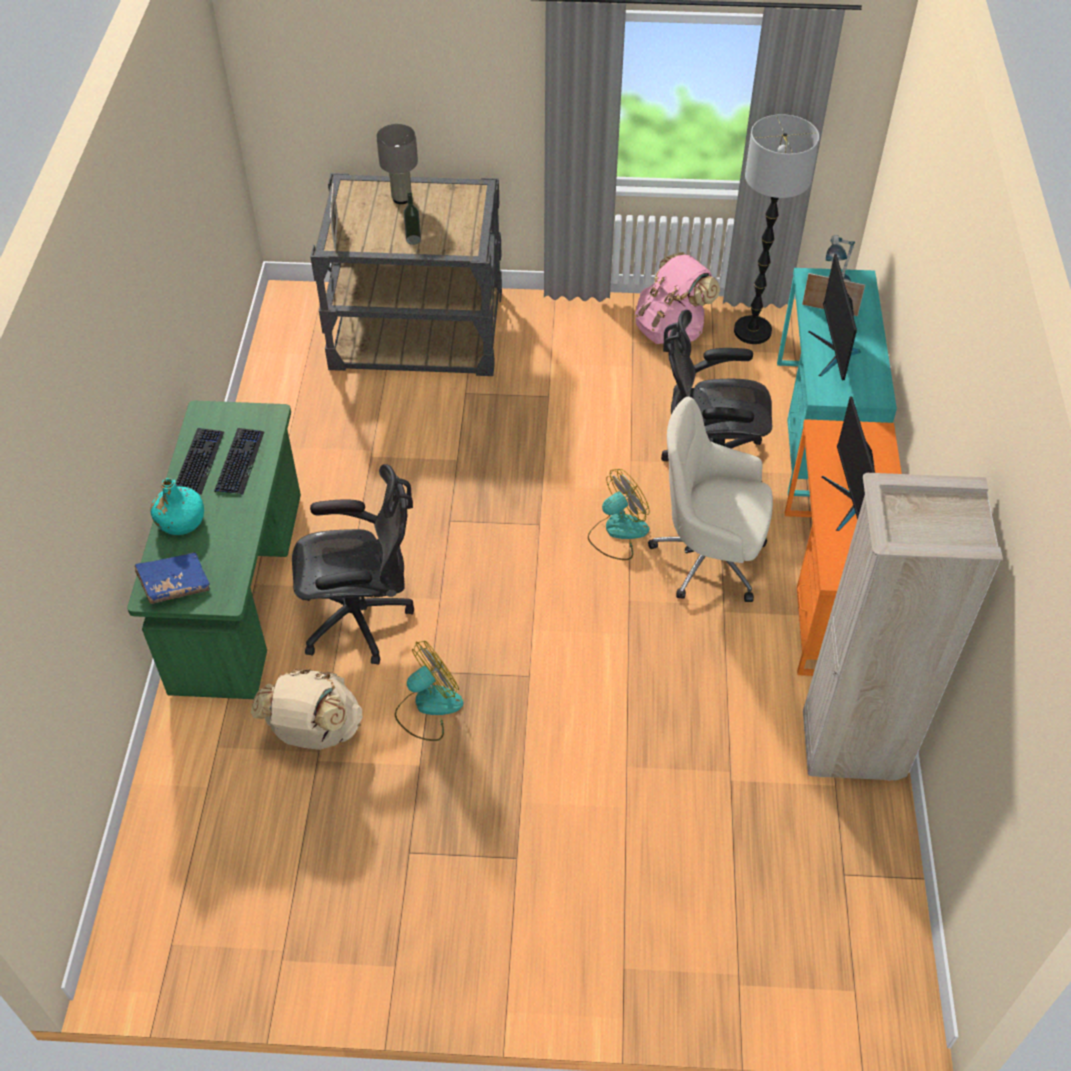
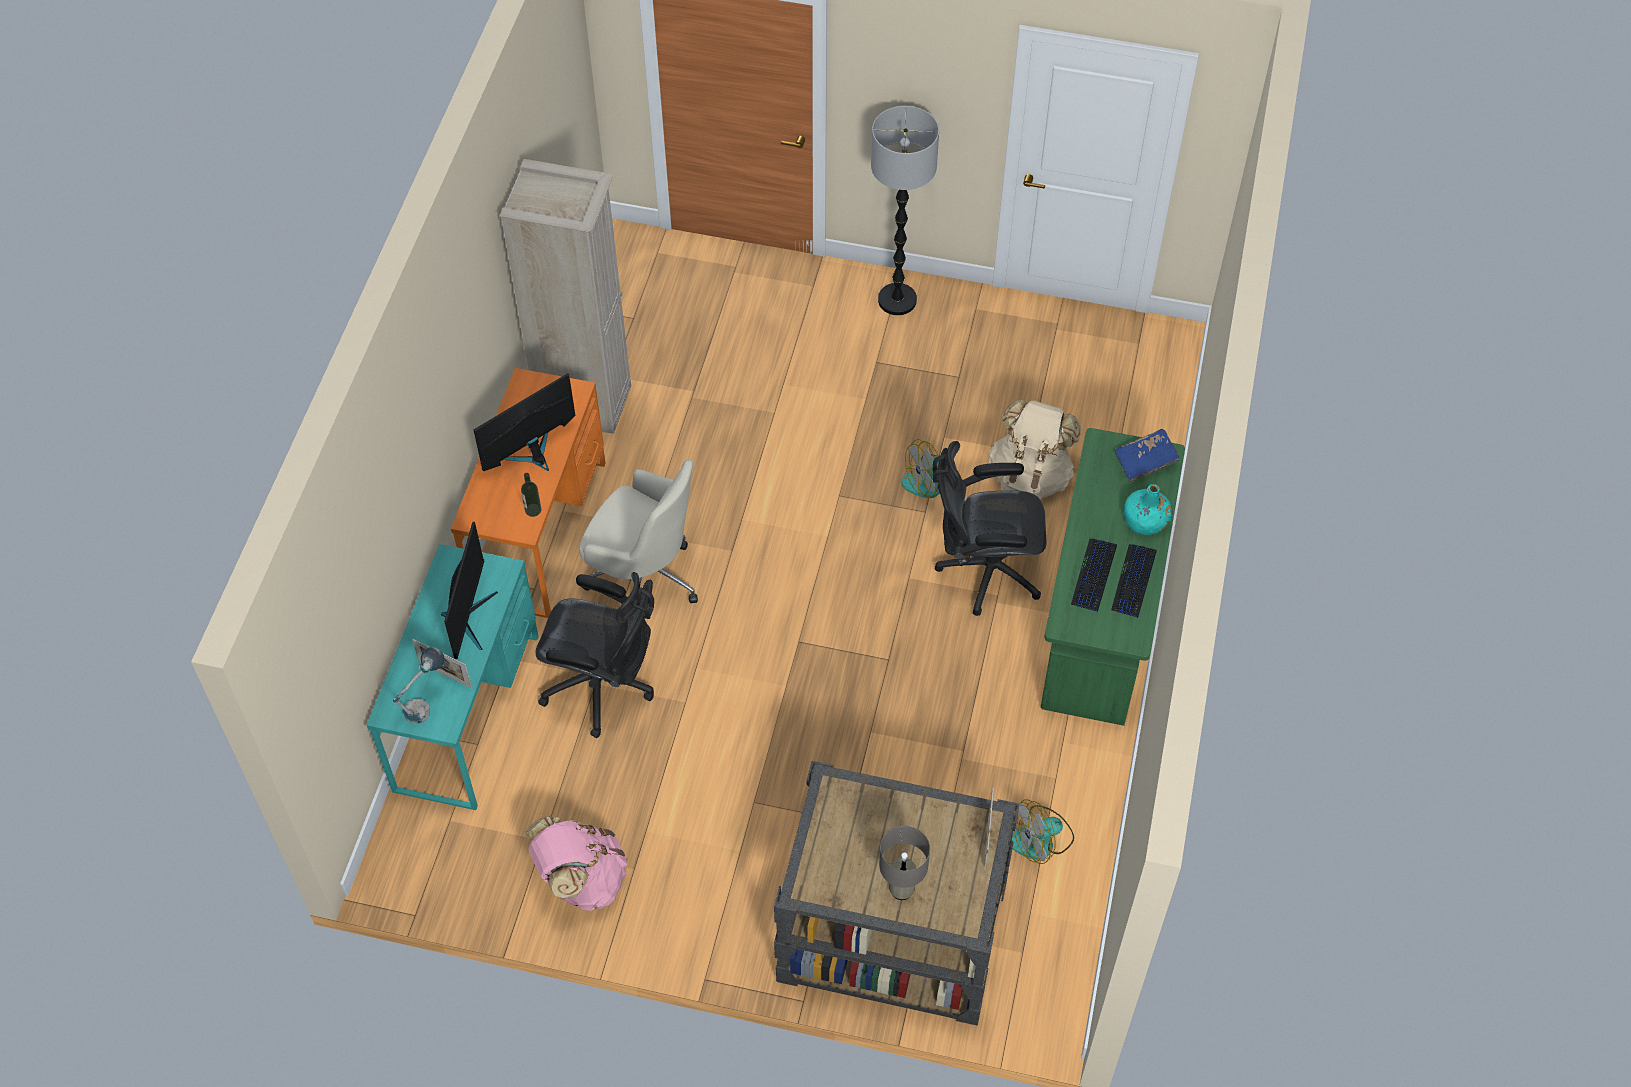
camera: 170 degrees left, 5 degrees up
bottle [404,193,421,245] -> bottle moved to [521,473,542,517]
fan [588,469,650,560] -> fan moved to [1012,800,1074,864]
floor lamp [734,114,820,344] -> floor lamp moved to [871,106,939,315]
monitor [822,396,875,531] -> monitor turned 135 degrees counterclockwise [474,373,575,471]

